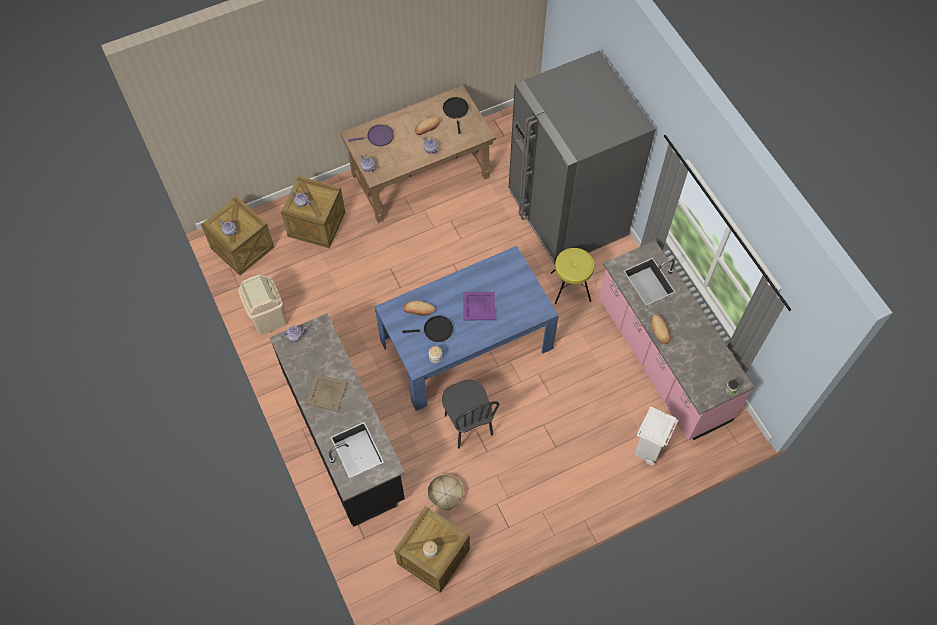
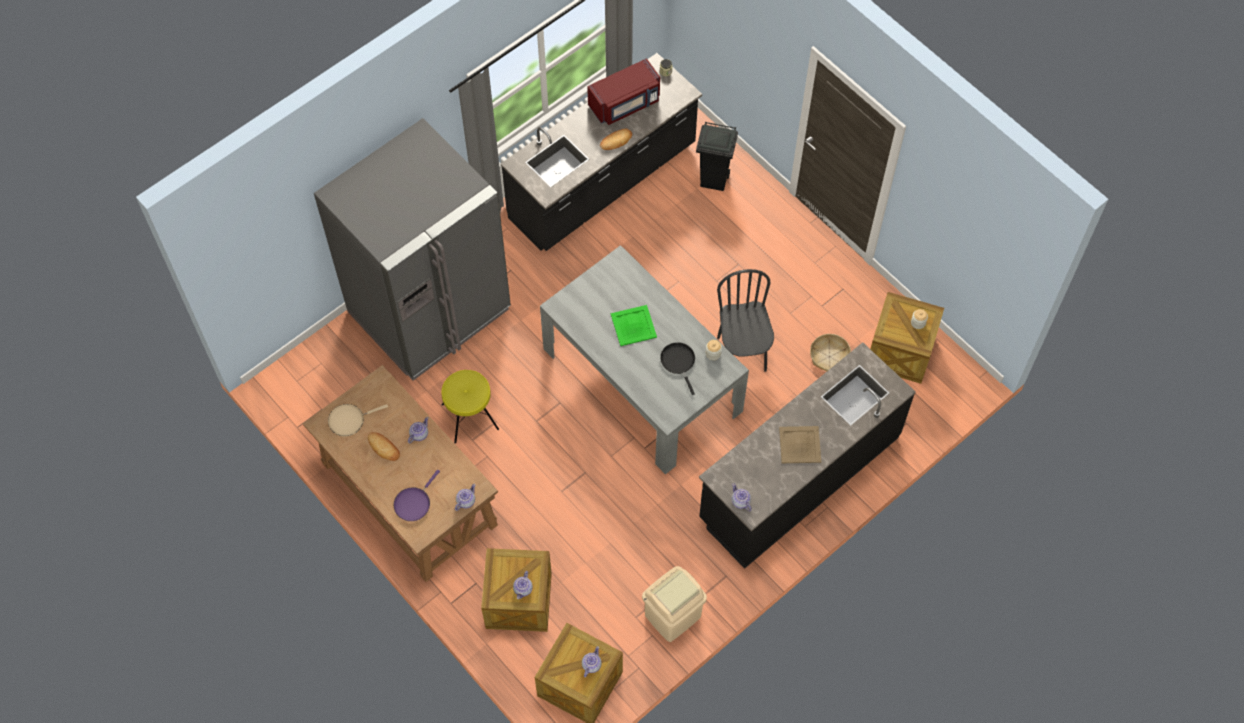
camera: 105 degrees left, 0 degrees up
purple frying pan [348,124,394,146] -> purple frying pan turned 120 degrees counterclockwise [394,469,440,521]
blue dining table [375,246,559,411] -> grey dining table [540,245,749,475]
bread [403,300,435,316] -> none
black chair [442,380,499,449] -> black chair turned 60 degrees counterclockwise [717,269,774,372]
black frying pan [443,97,469,134] -> beige frying pan [328,404,388,437]
purple tray [463,292,495,320] -> green tray [611,305,657,346]
yellow stool [551,248,594,304] -> yellow stool moved to [441,370,499,444]
pink counter [599,240,755,440] -> black counter [501,53,702,251]
white trash can [634,407,679,465] -> black trash can [696,122,738,191]
none -> red microwave [587,58,660,125]

